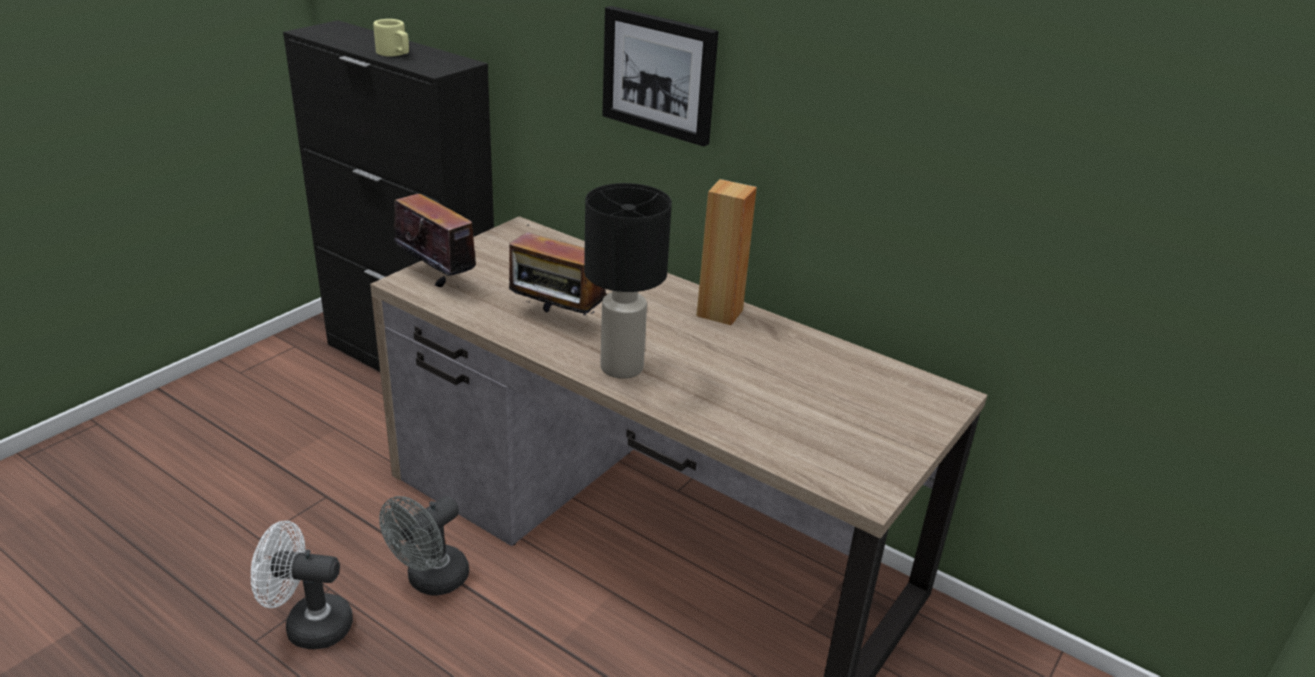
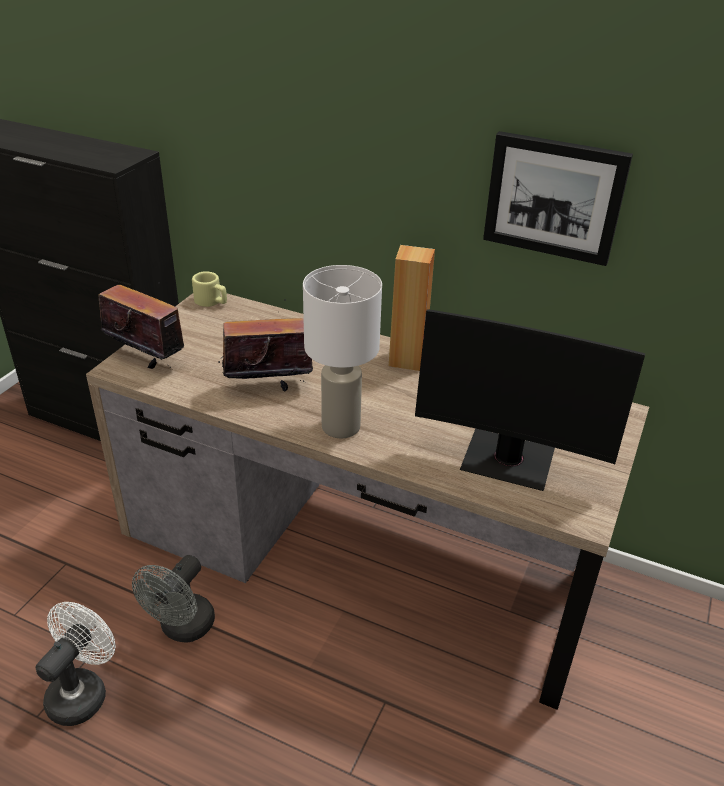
camera: 10 degrees left, 5 degrees up
white fan [251,521,353,649] -> white fan turned 120 degrees clockwise [36,602,116,726]
beige mug [373,19,409,57] -> beige mug moved to [192,271,227,307]
radio [509,225,607,318] -> radio turned 150 degrees clockwise [218,299,313,392]
black table lamp [584,183,672,379] -> white table lamp [303,265,382,438]
picture [602,6,719,147] -> picture moved to [483,131,633,266]
none -> monitor [415,309,645,491]

